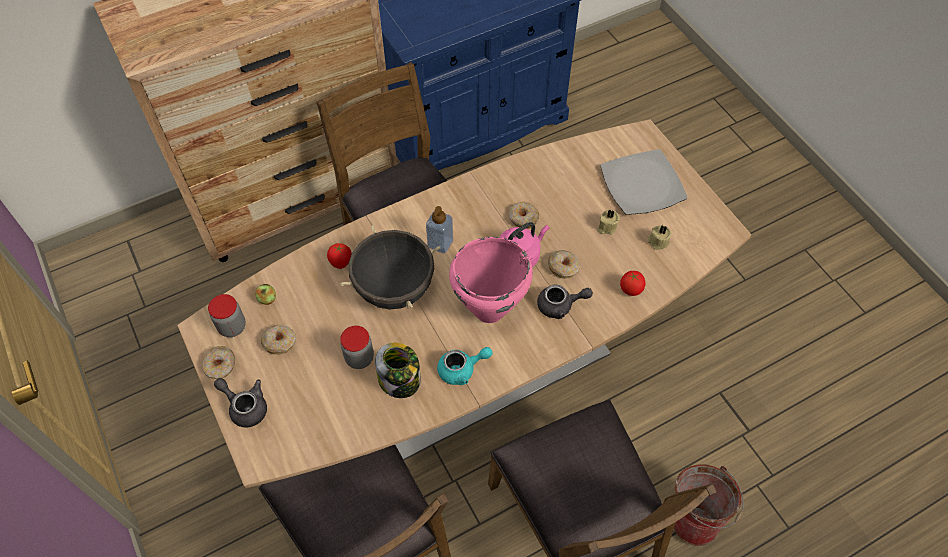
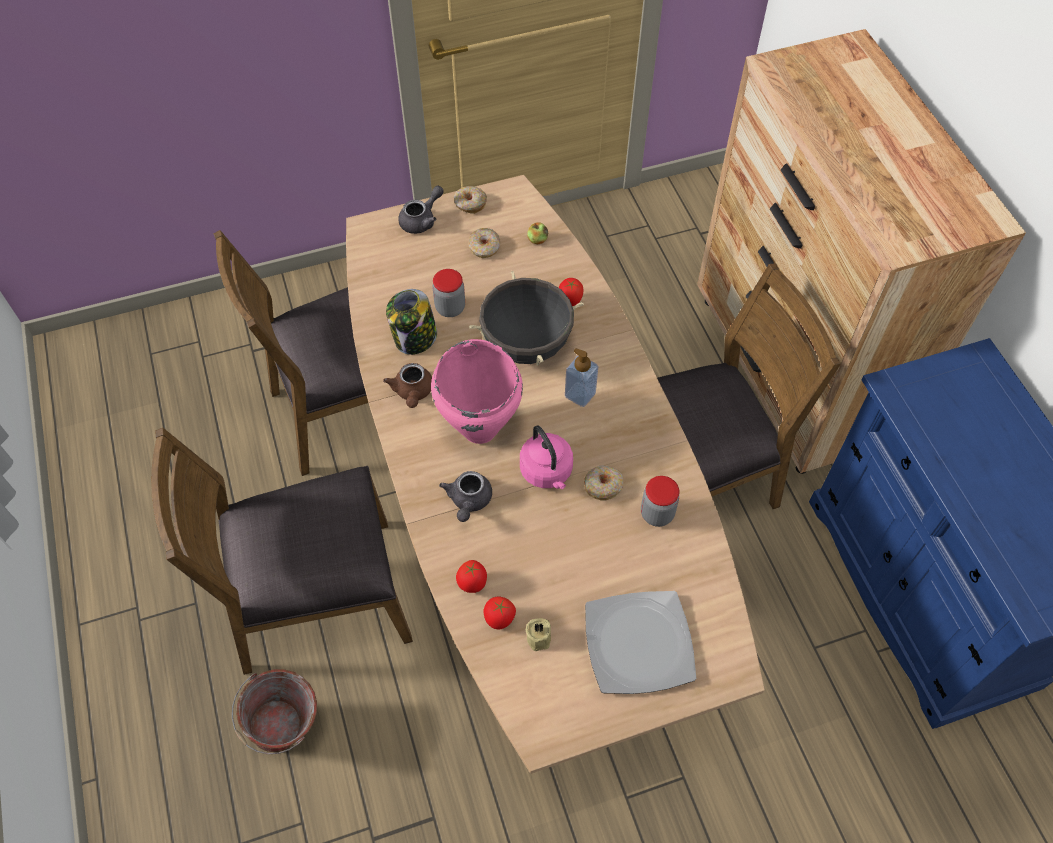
camera: 100 degrees right, 0 degrees up
jar [208,294,246,337] -> jar moved to [641,476,679,527]
turquoise teapot [437,347,493,385] -> brown teapot [383,363,432,408]
donut [548,250,580,279] -> none
beige candle [597,209,619,235] -> none
none -> tomato [483,597,516,629]

